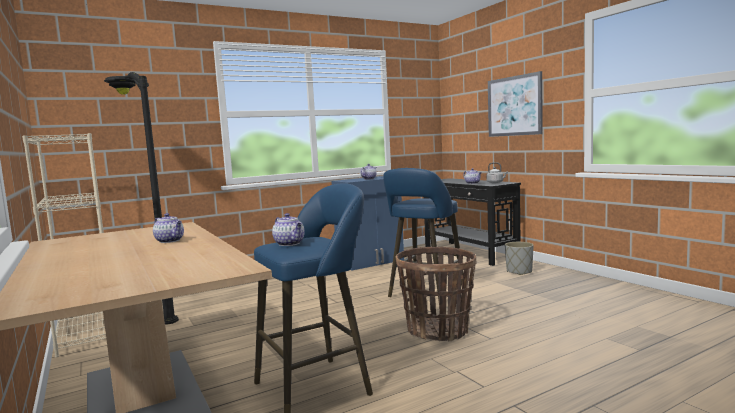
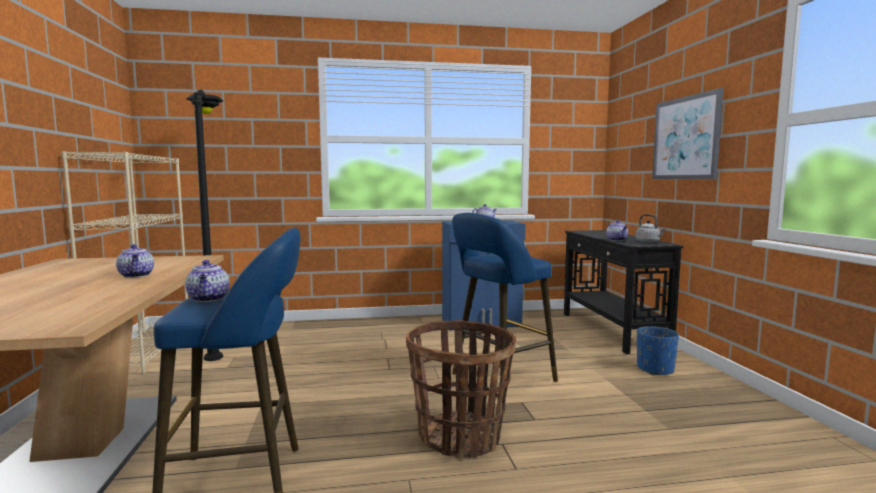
camera: 20 degrees right, 0 degrees up
grey planter [505,242,534,275] -> blue planter [637,326,679,375]

